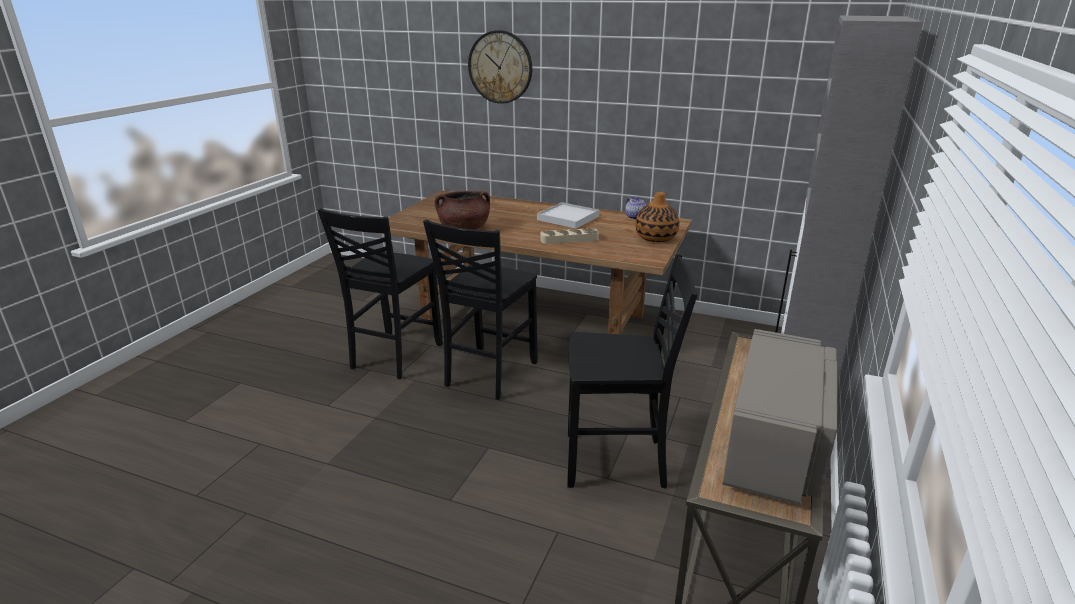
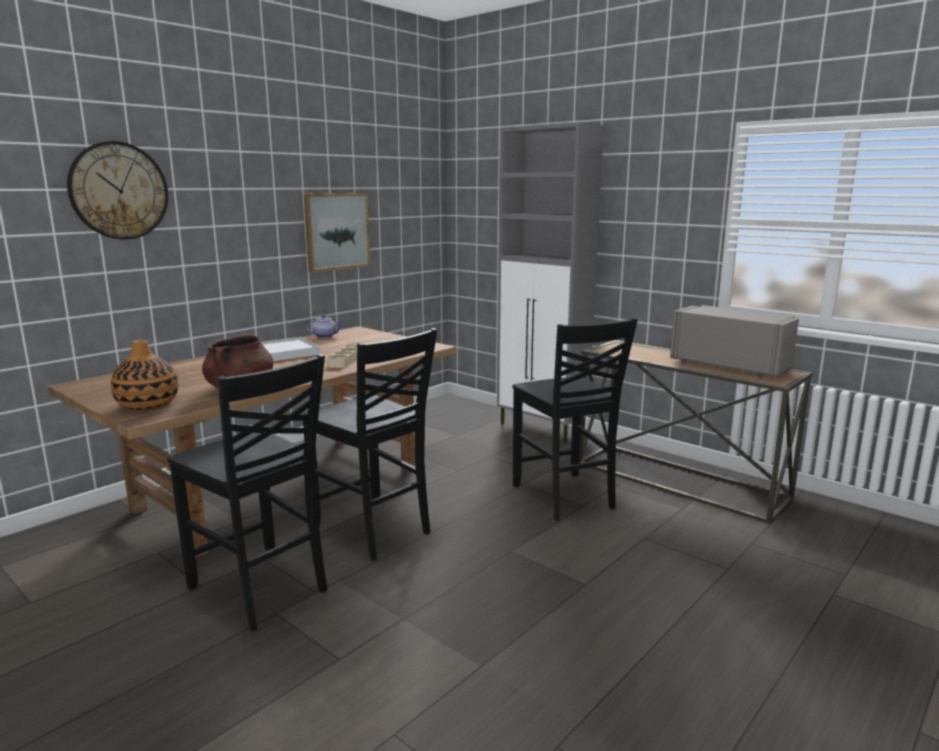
camera: 70 degrees left, 10 degrees down
black chair [567,254,698,488] -> black chair turned 135 degrees clockwise [513,318,638,521]
vase [635,192,679,242] -> vase moved to [111,340,178,410]
none -> picture [304,193,371,272]

